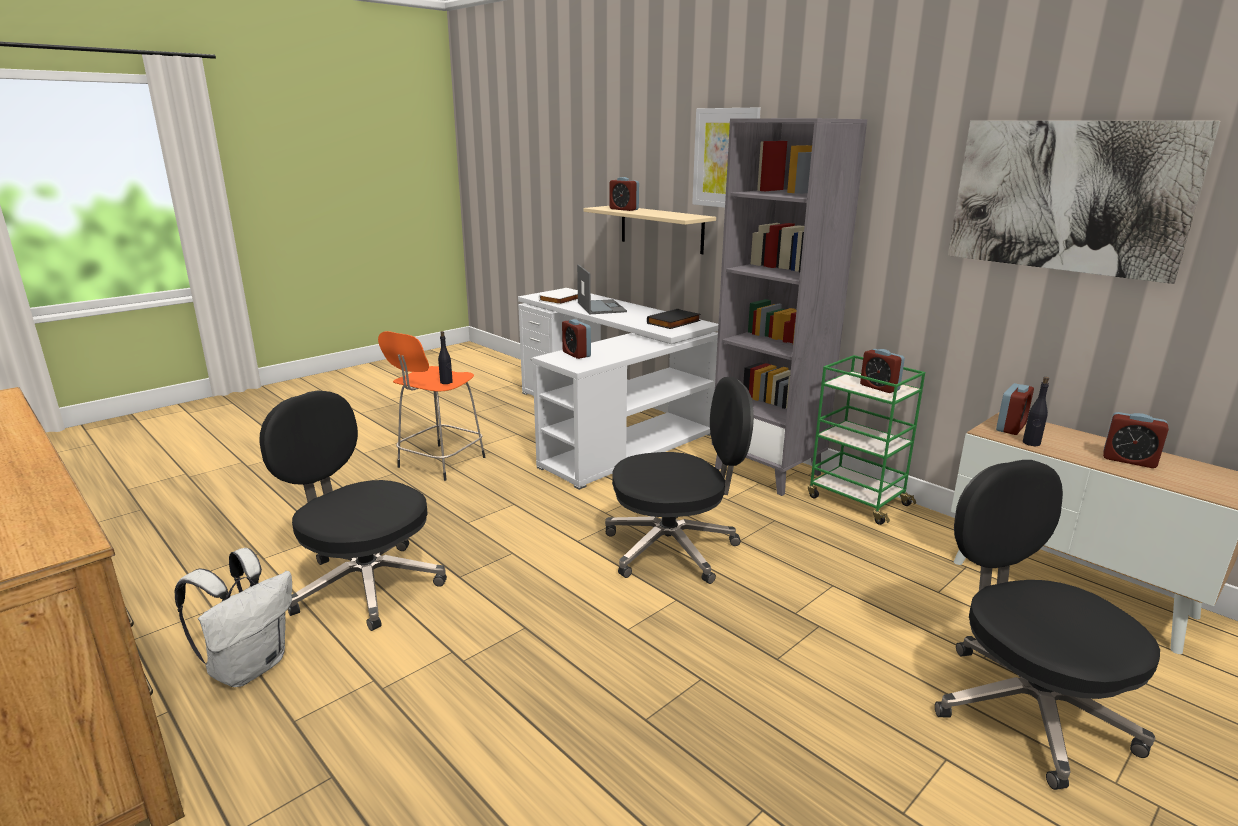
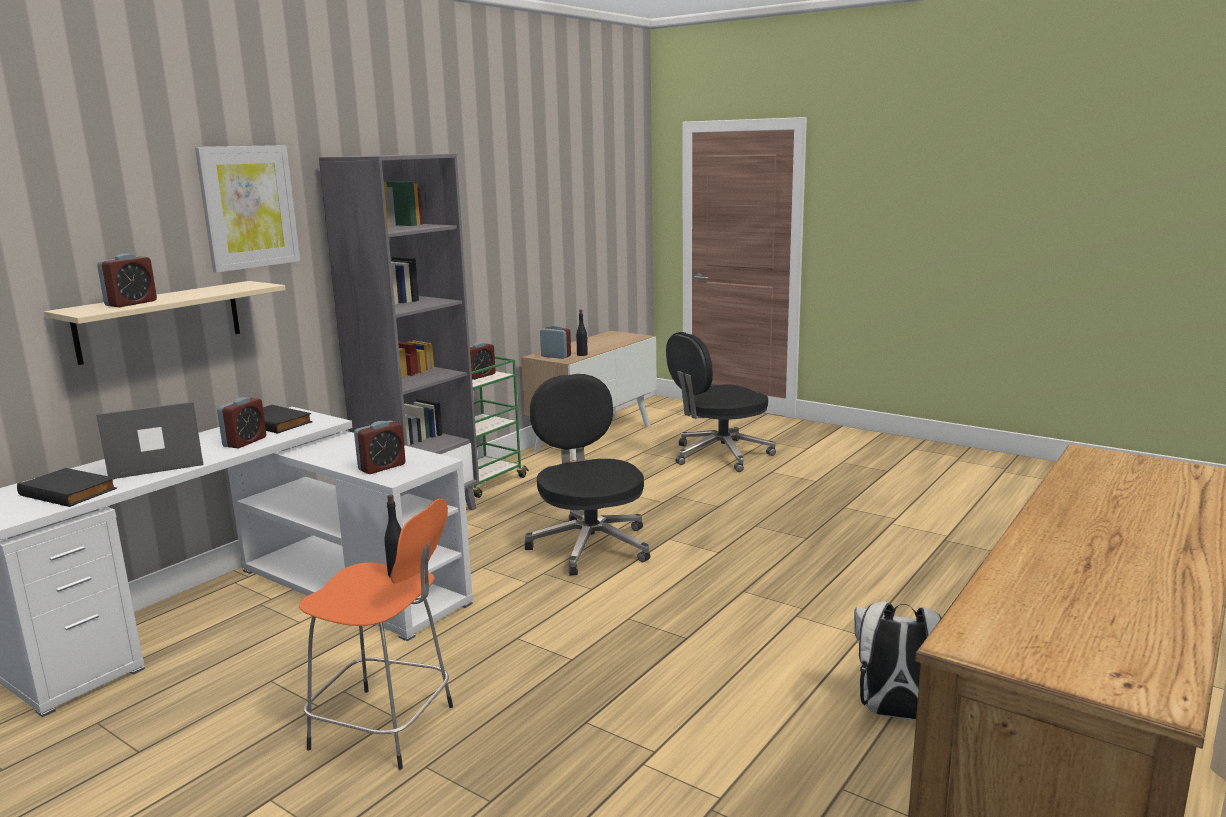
camera: 100 degrees left, 5 degrees down
black office chair [259,391,447,631] -> none
white book [539,288,578,305] -> black book [17,468,117,507]
picture [948,121,1220,284] -> none
alarm clock [1103,412,1169,468] -> alarm clock moved to [217,397,266,449]

